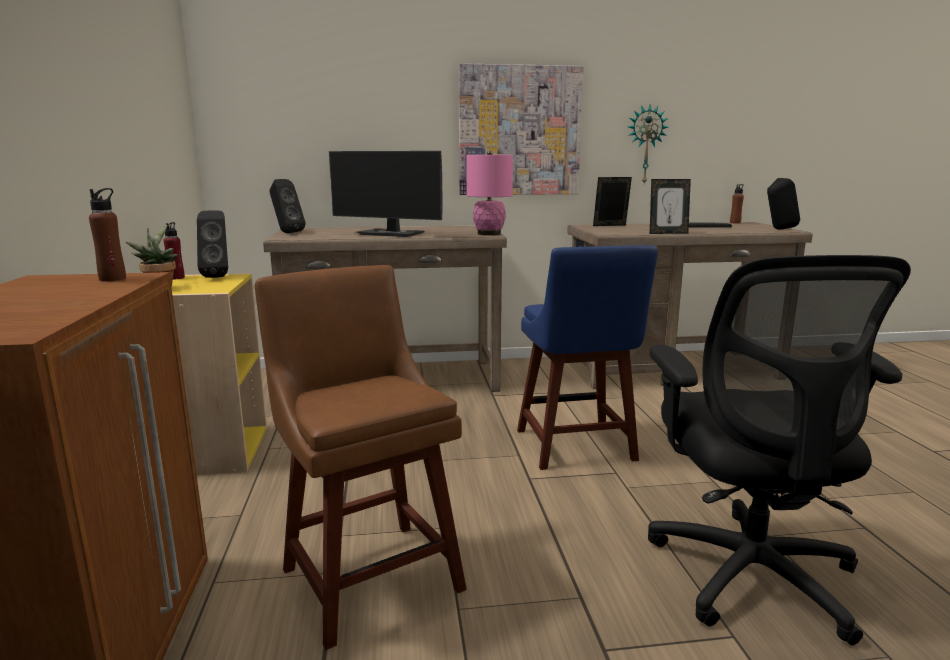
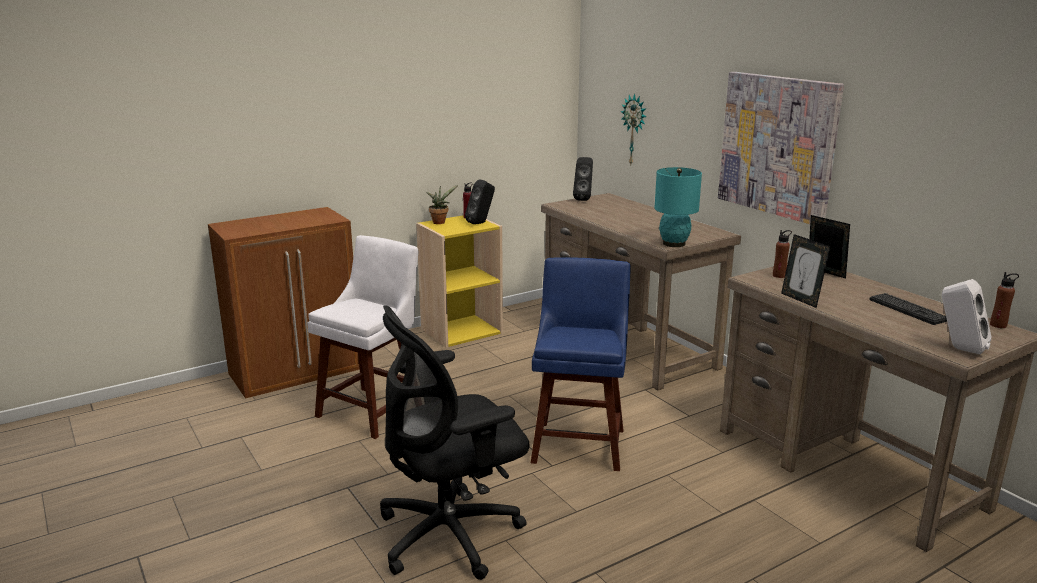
camera: 65 degrees right, 5 degrees up
brown bottle [89,188,126,282] -> brown bottle moved to [773,230,792,278]
brown chair [255,265,467,650] -> white chair [308,235,418,439]
monitor [329,151,443,237] -> none
pink table lamp [466,151,513,235] -> turquoise table lamp [655,167,702,247]
blue chair [517,245,658,470] -> blue chair turned 135 degrees clockwise [531,257,631,471]
wall clock [628,104,668,184] -> wall clock moved to [621,93,647,164]
black speaker [767,178,800,230] -> white speaker [942,279,992,355]

